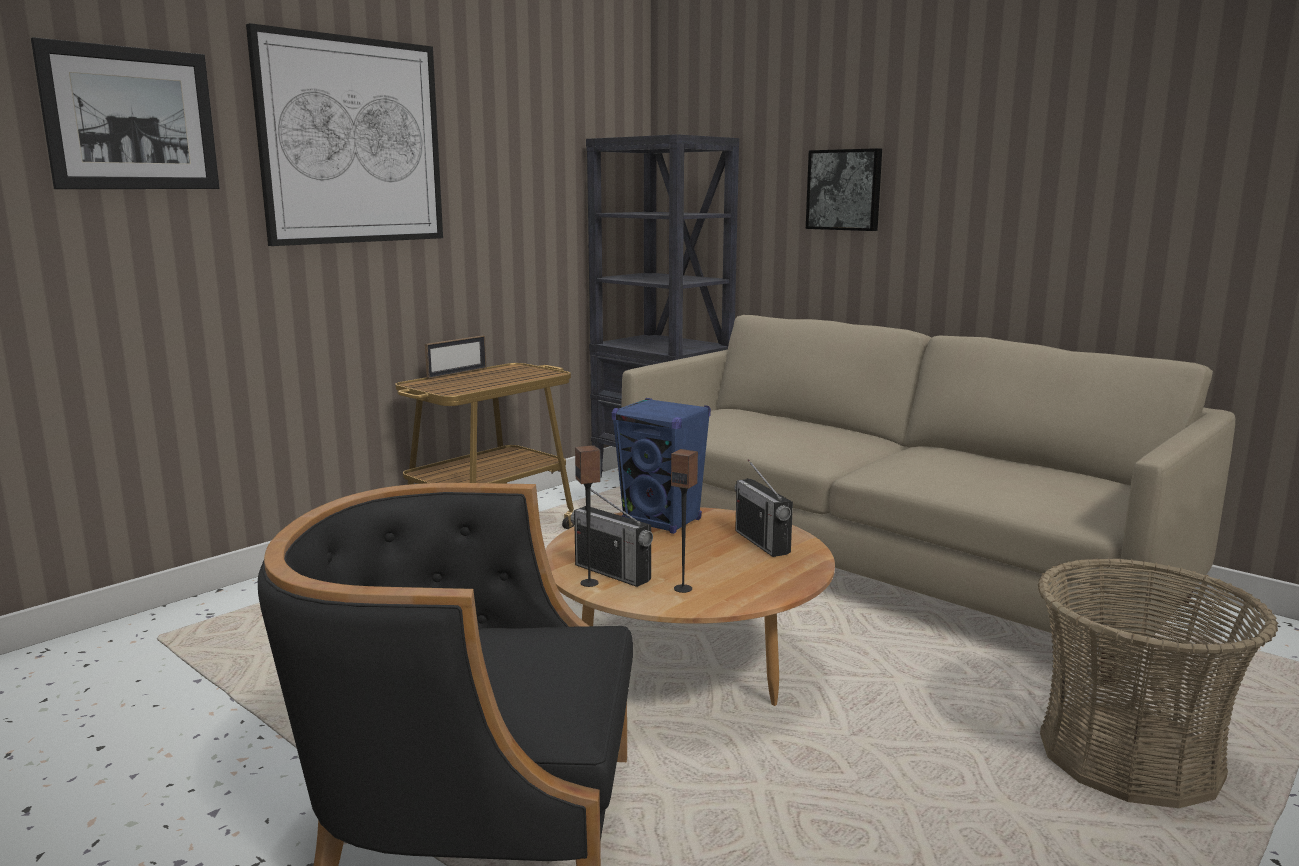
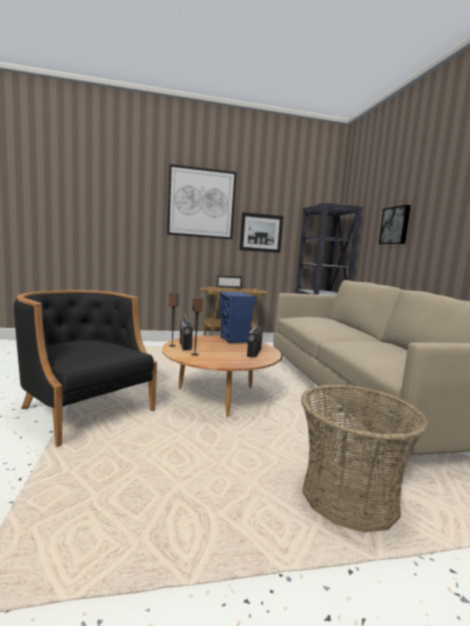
camera: 35 degrees right, 5 degrees down
picture [31,37,220,189] -> picture moved to [240,212,283,253]

